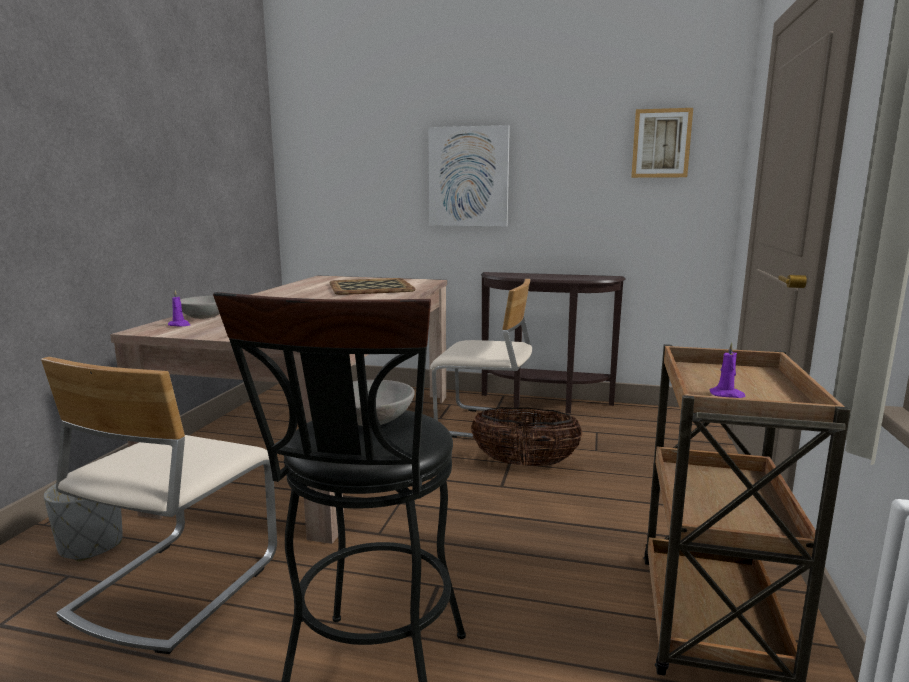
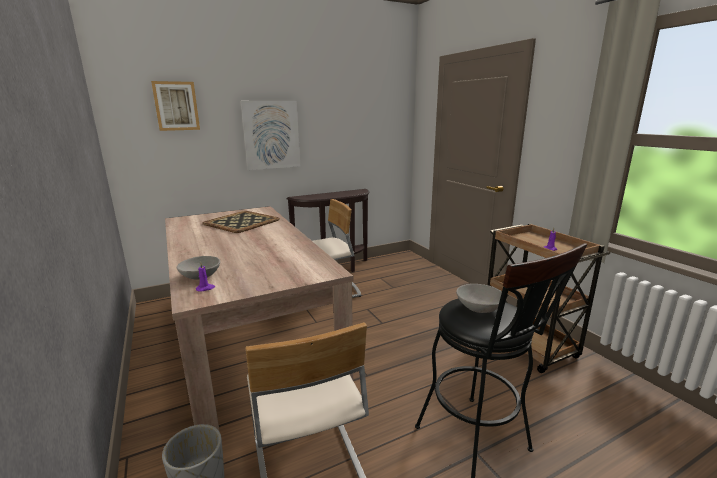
camera: 40 degrees left, 5 degrees up
basket [471,407,582,466] -> none
picture [631,108,693,178] -> picture moved to [151,81,200,131]

